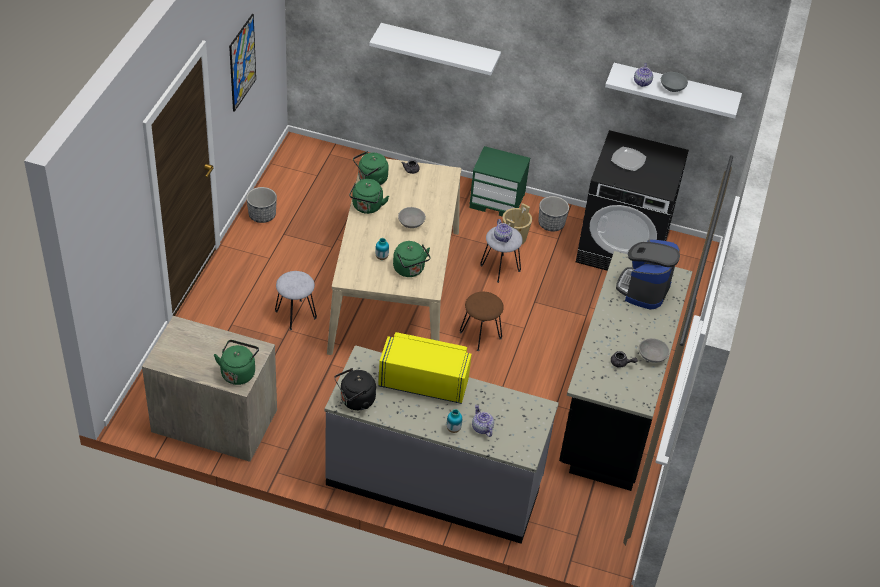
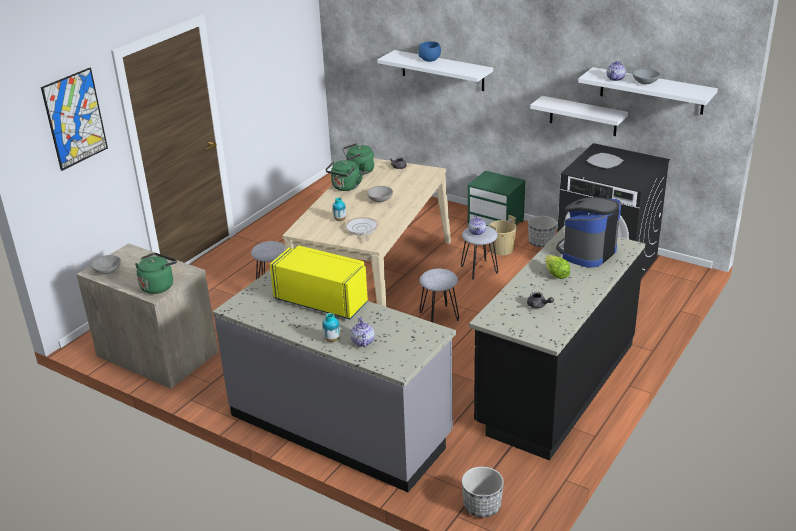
camera: 20 degrees right, 15 degrees down
picture [229,14,256,112] -> picture moved to [41,68,108,171]
planter [246,187,277,223] -> planter moved to [462,466,504,517]
black kettle [334,368,376,410] -> none
green kettle [393,241,431,277] -> frying pan [345,217,378,241]
brown stool [460,292,504,351] -> grey stool [419,269,459,322]
grey bowl [639,338,669,363] -> grey bowl moved to [91,255,121,274]
none -> blue bowl [419,41,441,62]
none -> white shelf [530,96,628,136]
none -> lettuce [546,255,570,279]

